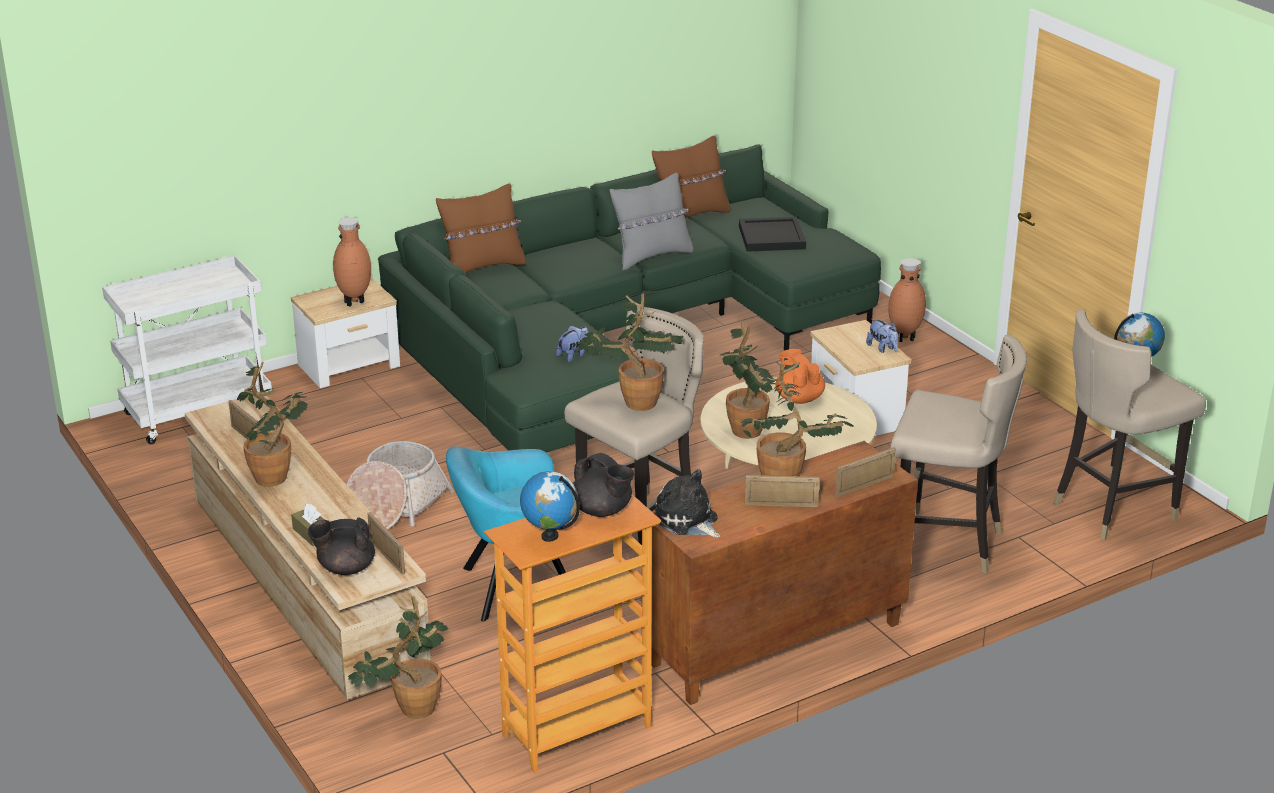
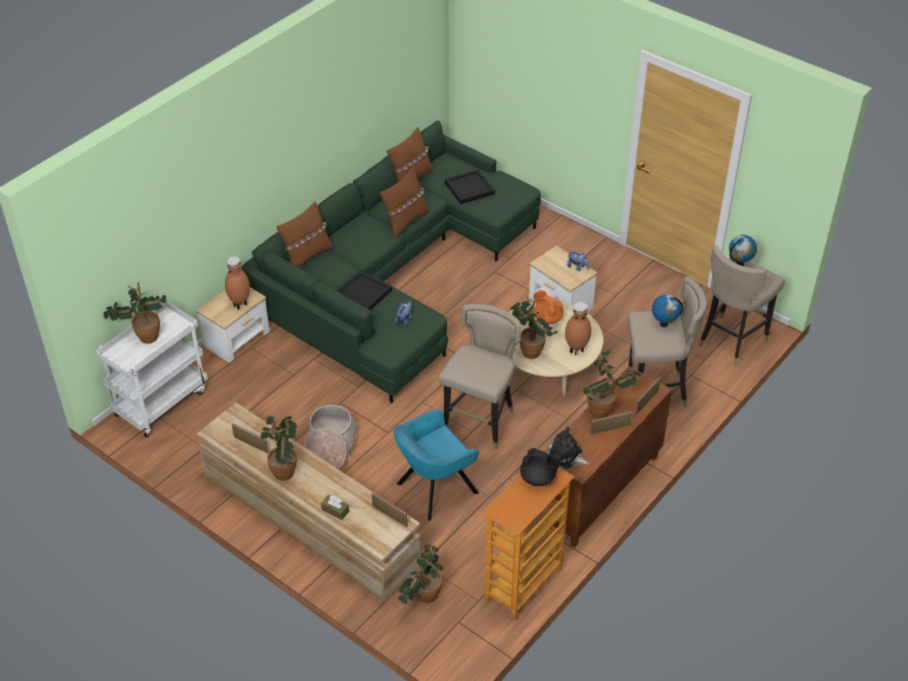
camera: 20 degrees left, 15 degrees up
black teapot [308,518,375,575] -> none
globe [520,471,580,542] -> globe moved to [652,294,683,327]
potted plant [577,293,683,411] -> potted plant moved to [103,282,167,344]
grey pillow [610,173,693,271] -> brown pillow [380,168,429,238]
brown vase [888,258,926,342] -> brown vase moved to [565,302,592,355]
none -> black tray [337,271,392,310]

